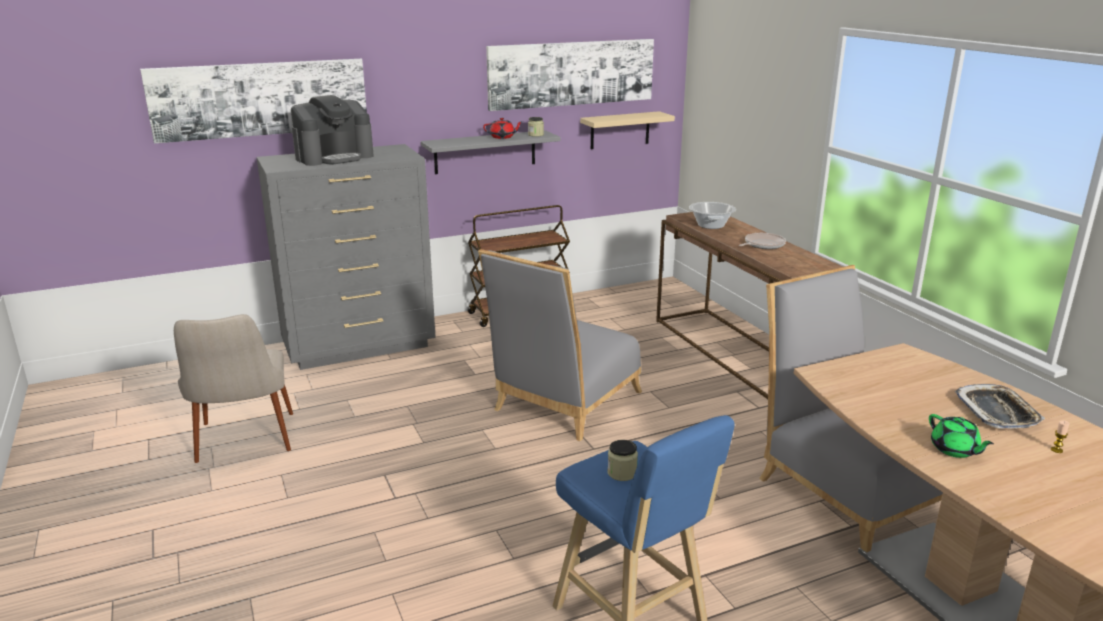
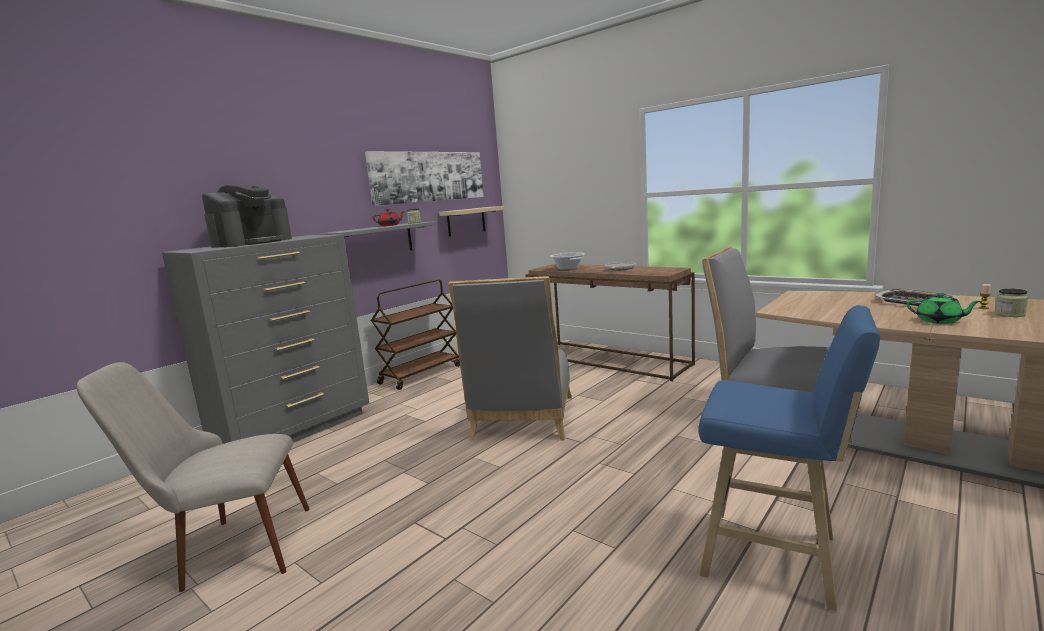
camera: 25 degrees left, 10 degrees down
picture [140,59,367,144] -> none
beige chair [174,314,293,463] -> beige chair turned 120 degrees clockwise [77,362,310,592]
jar [608,440,638,481] -> jar moved to [995,288,1028,317]

